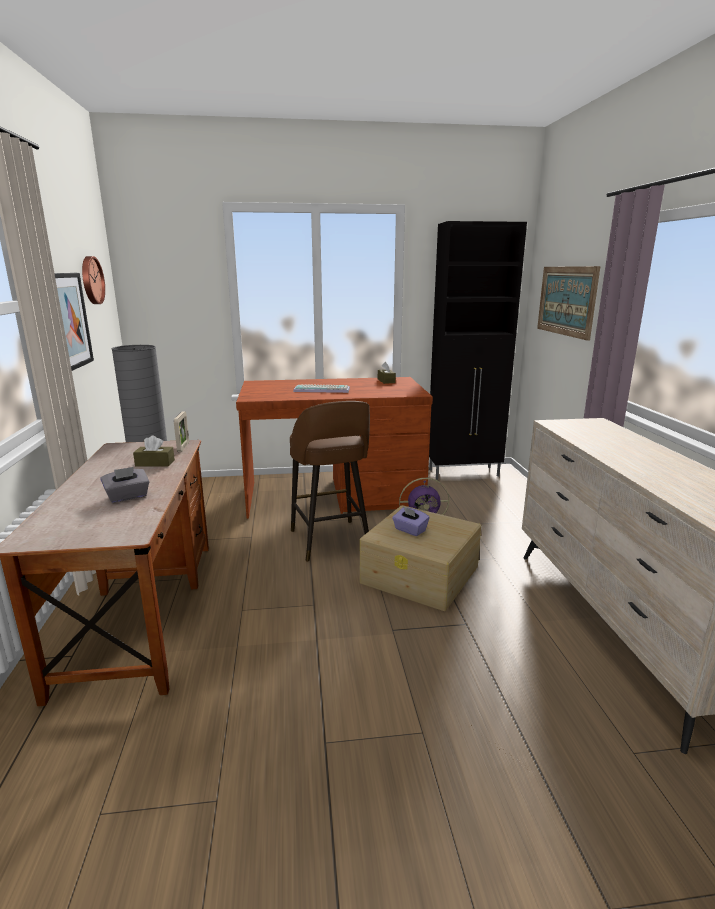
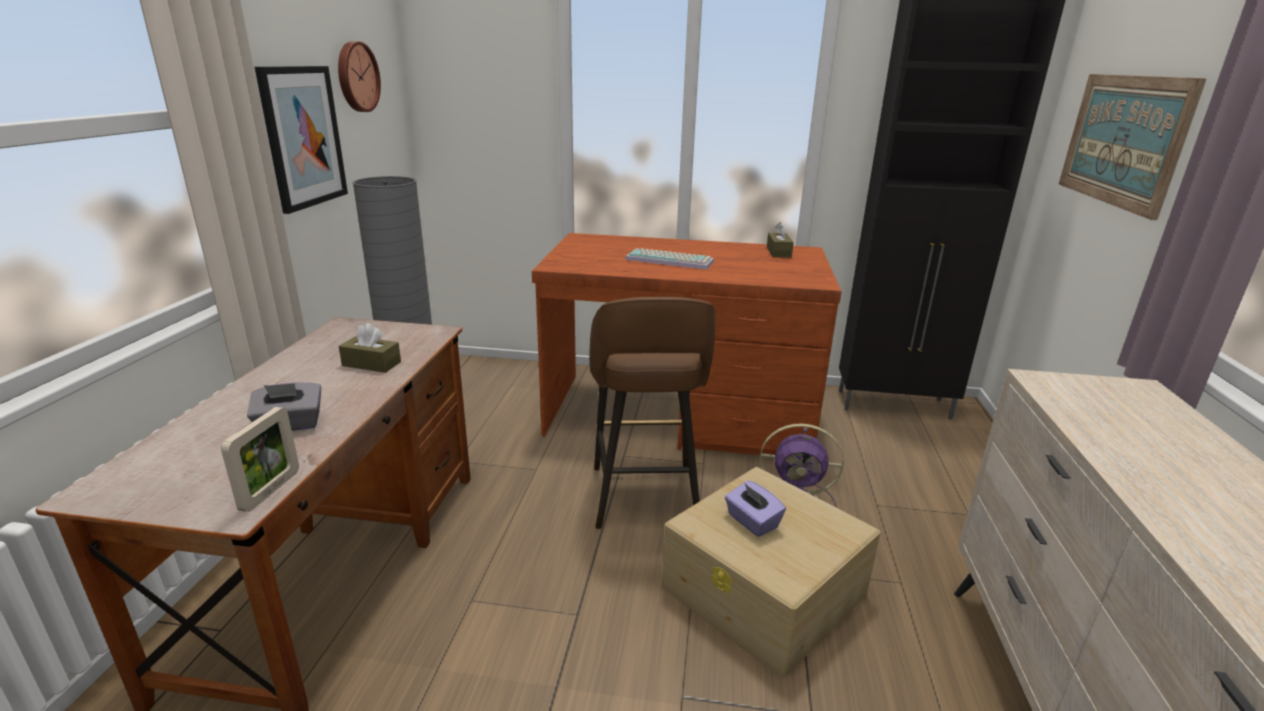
camera: 15 degrees right, 5 degrees up
picture frame [174,411,189,452] -> picture frame moved to [221,407,299,512]

